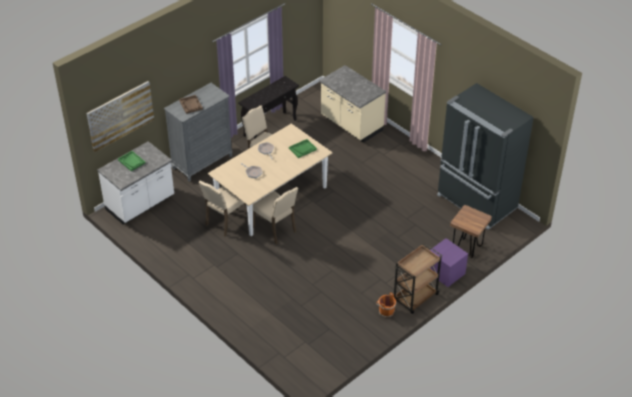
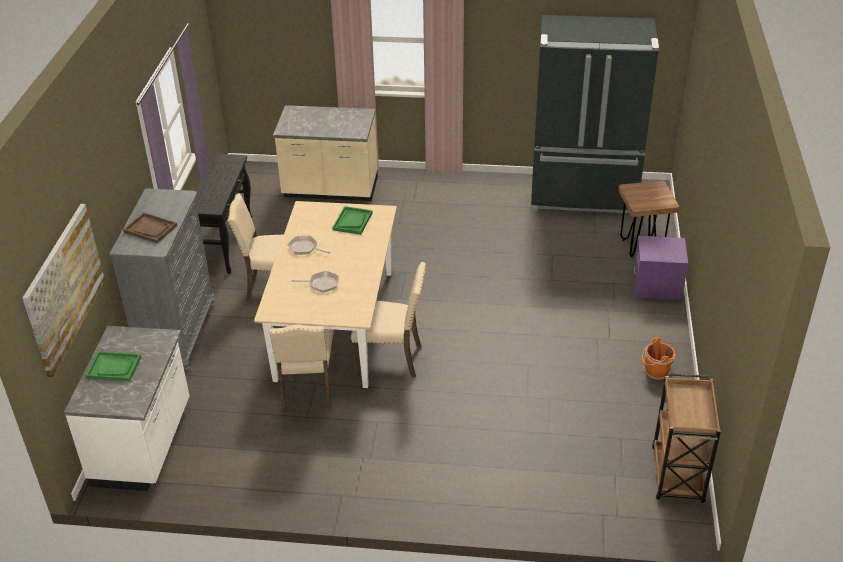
camera: 40 degrees left, 5 degrees down
brown cart [394,244,442,314] -> brown cart moved to [652,373,721,503]

